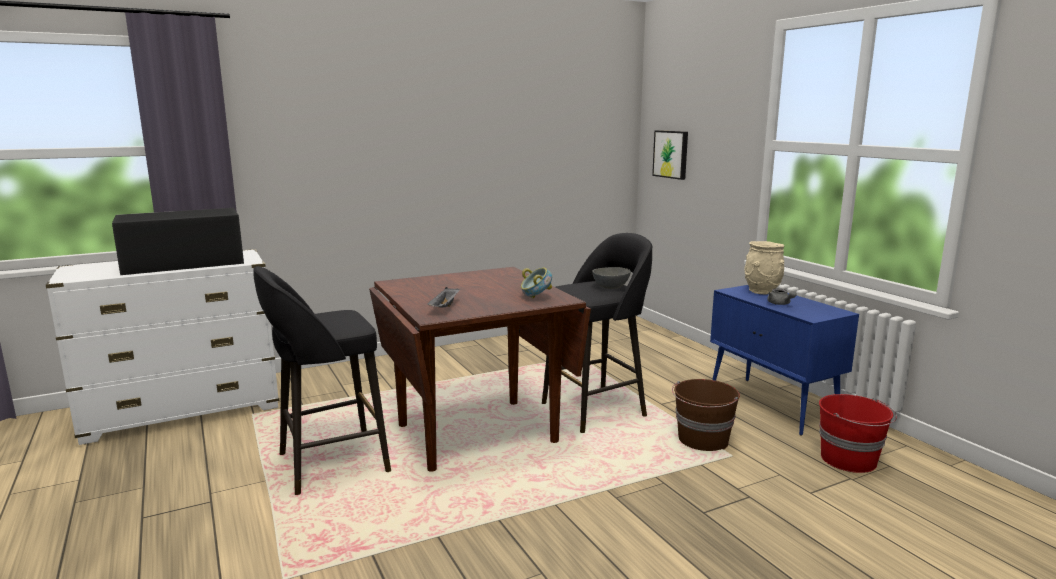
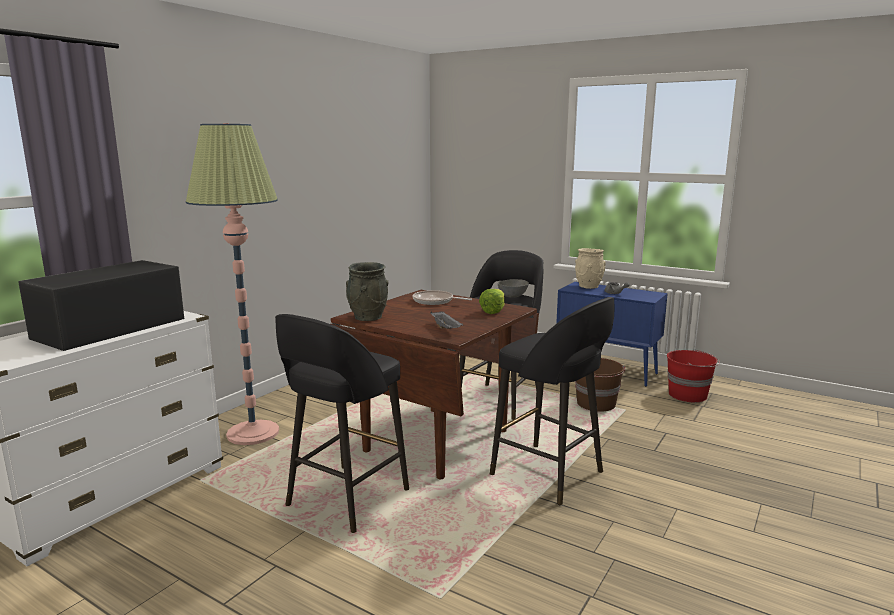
camera: 30 degrees left, 0 degrees up
bowl [521,267,552,299] -> lettuce [479,289,505,314]
picture [652,130,688,180] -> none
none -> floor lamp [186,123,279,445]
none -> grey vase [346,262,389,321]
none -> frying pan [413,290,472,305]
none -> black stool [490,297,614,505]

